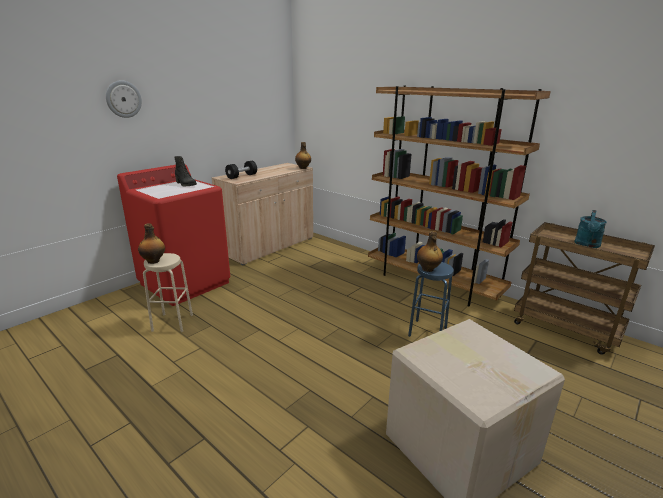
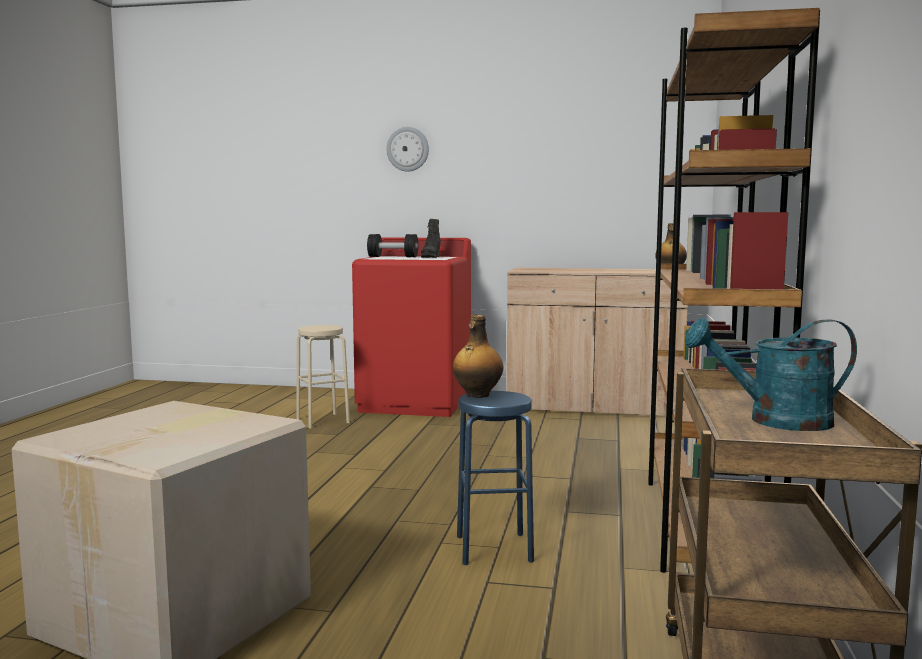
camera: 60 degrees right, 15 degrees down
bottle [138,223,165,264] -> none
black dumbbell [225,161,257,179] -> black dumbbell moved to [367,234,418,257]

